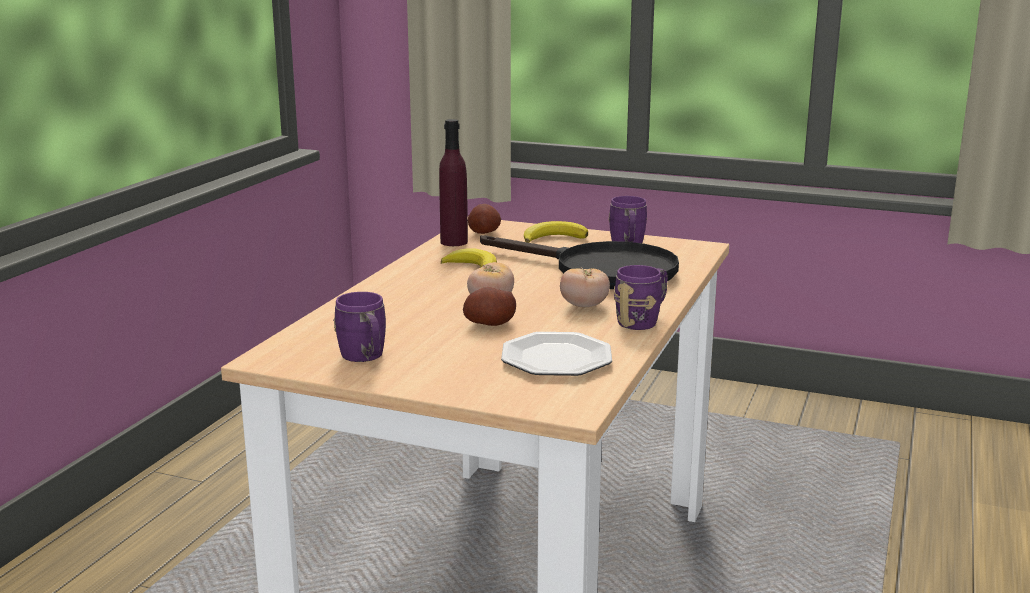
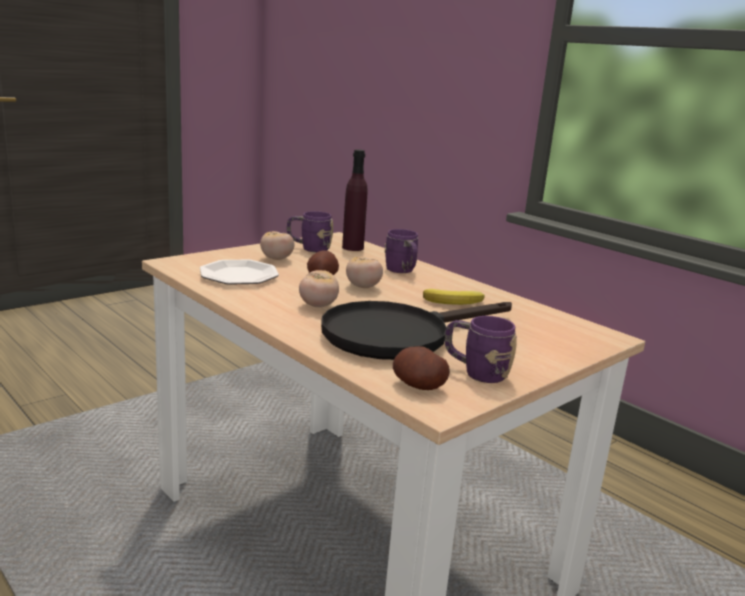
camera: 115 degrees right, 0 degrees up
purple bottle [439,119,468,246] -> purple bottle moved to [342,149,368,251]
potato [468,204,501,234] -> potato moved to [393,346,450,390]
banana [524,221,588,243] -> none
purple mug [614,265,668,330] -> purple mug moved to [384,229,418,273]
none -> tomato [260,231,294,260]

